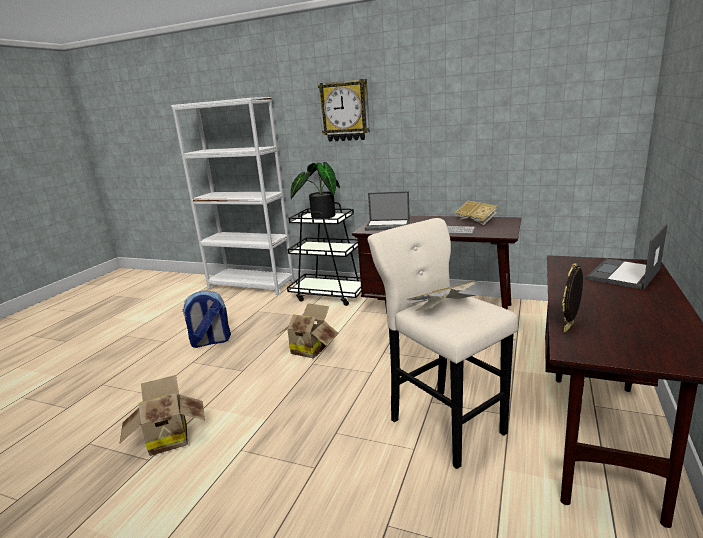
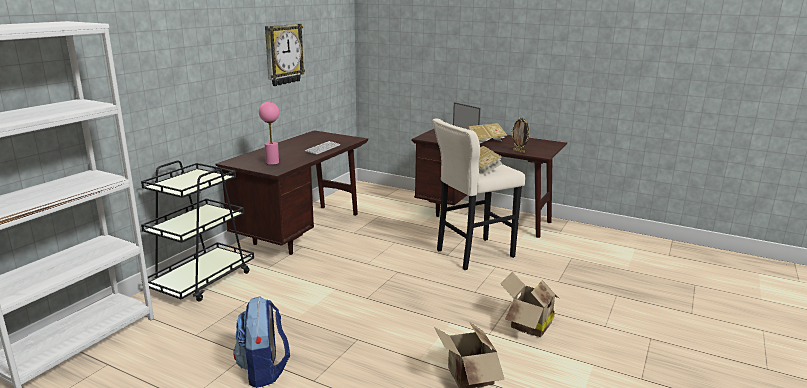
camera: 85 degrees left, 0 degrees up
cardboard box [276,303,339,358] -> cardboard box moved to [500,272,559,337]
potted plant [291,162,340,218] -> none
wall clock [318,79,370,142] -> wall clock moved to [265,24,305,86]
laptop [365,191,410,231] -> pink table lamp [259,102,279,165]
book [455,201,497,225] -> book moved to [468,123,508,143]

